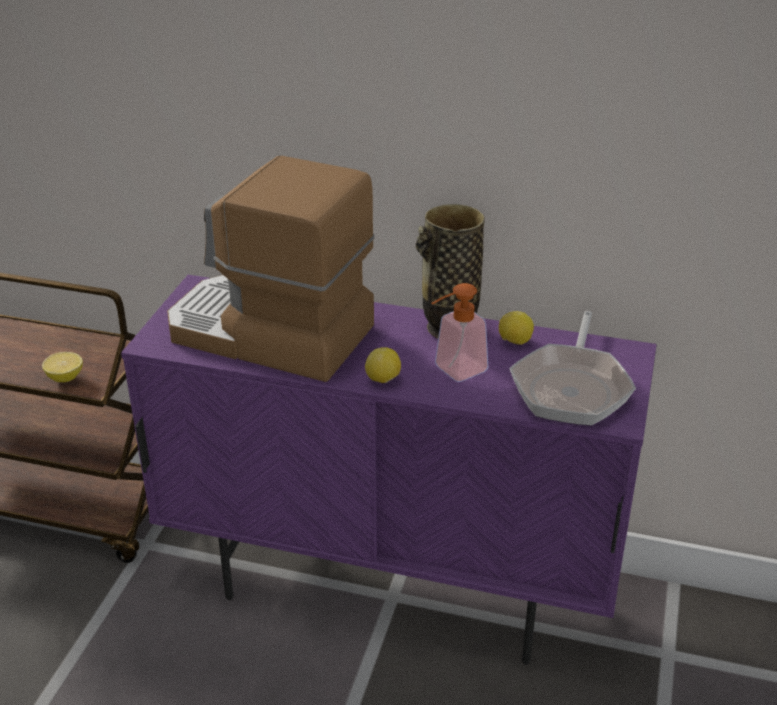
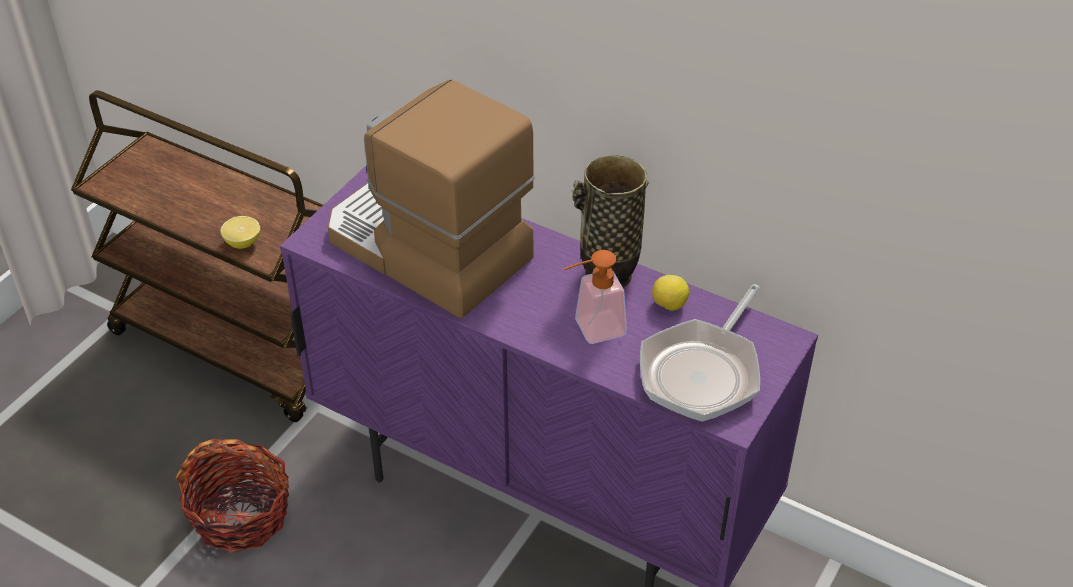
camera: 15 degrees right, 10 degrees up
lemon [365,347,401,383] -> none
none -> basket [176,439,289,553]

